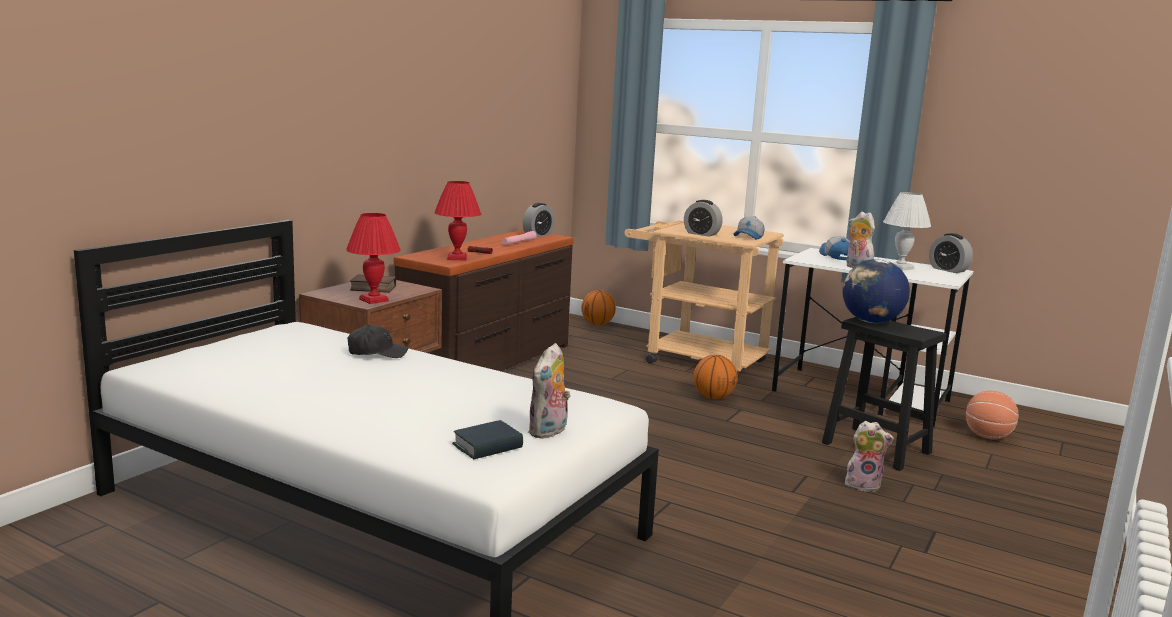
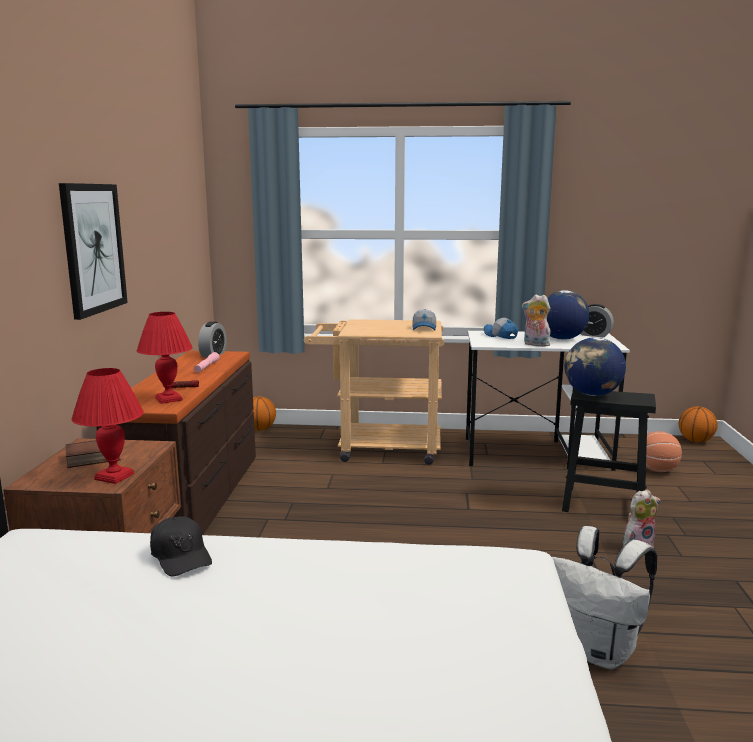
camera: 25 degrees left, 0 degrees up
black cap [347,325,408,358] -> black cap turned 90 degrees clockwise [150,516,212,576]
book [452,420,523,460] -> none
plush toy [528,343,571,439] -> none
alarm clock [684,200,723,237] -> none
basketball [693,355,738,399] -> basketball moved to [679,406,718,443]
white table lamp [883,192,931,270] -> globe [547,290,589,340]
none -> picture [59,183,128,320]
none -> white backpack [552,526,657,669]

